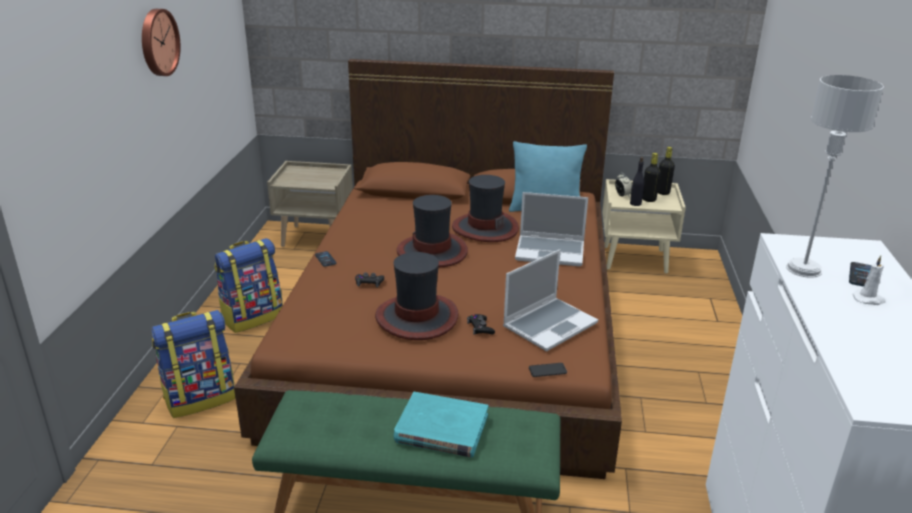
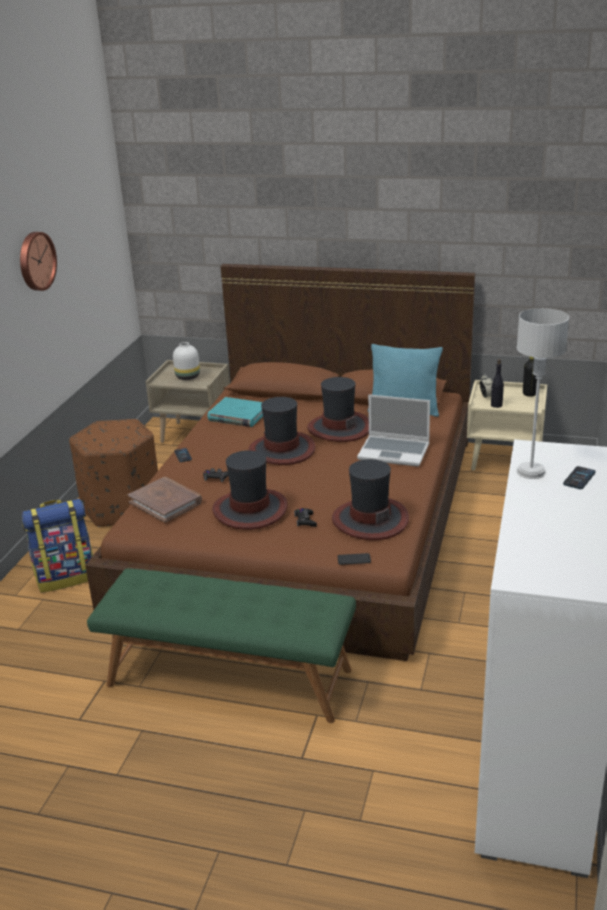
camera: 10 degrees right, 0 degrees up
backpack [214,238,283,333] -> brown ottoman [69,419,158,527]
turquoise book [394,392,488,458] -> turquoise book moved to [207,397,263,427]
laptop [503,249,598,351] -> hat [332,459,409,540]
black bottle [642,153,661,202] -> none
white candle [852,256,886,305] -> none
none -> brown book [128,477,202,523]
none -> white vase [173,342,200,380]

